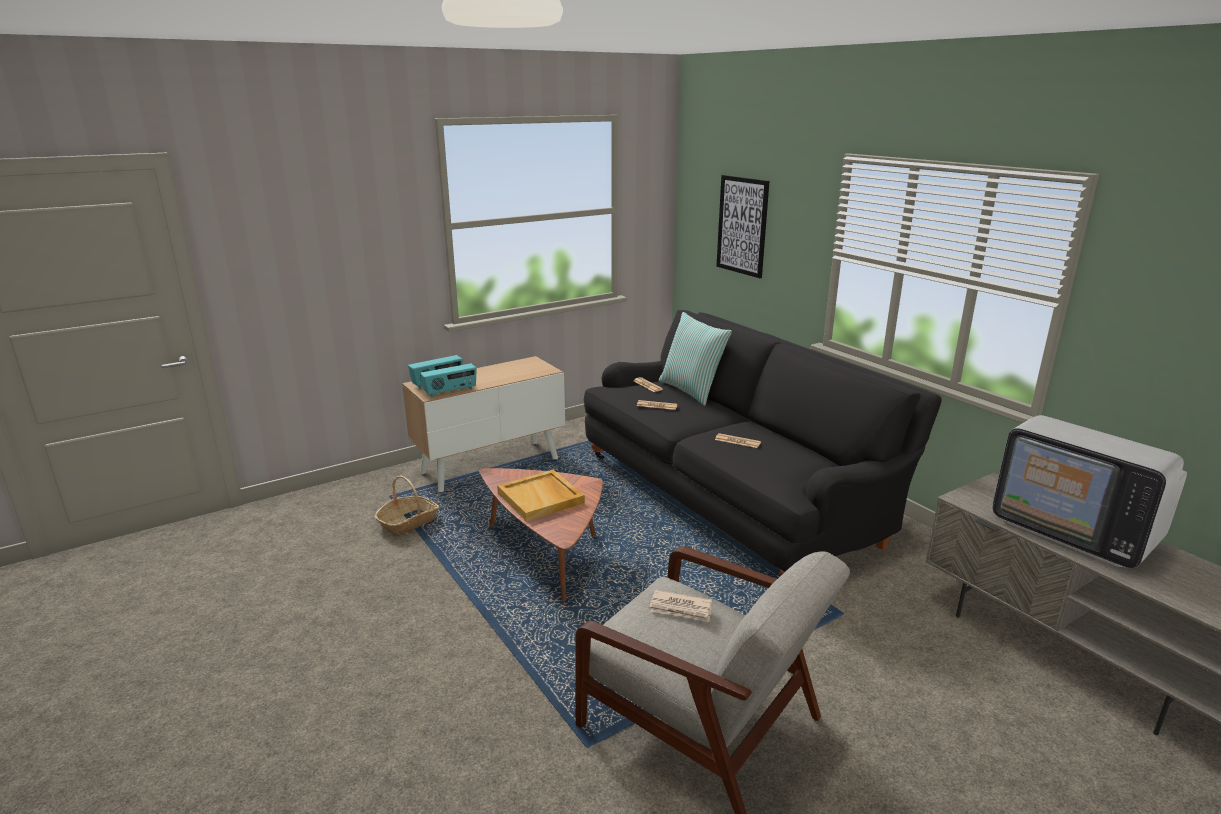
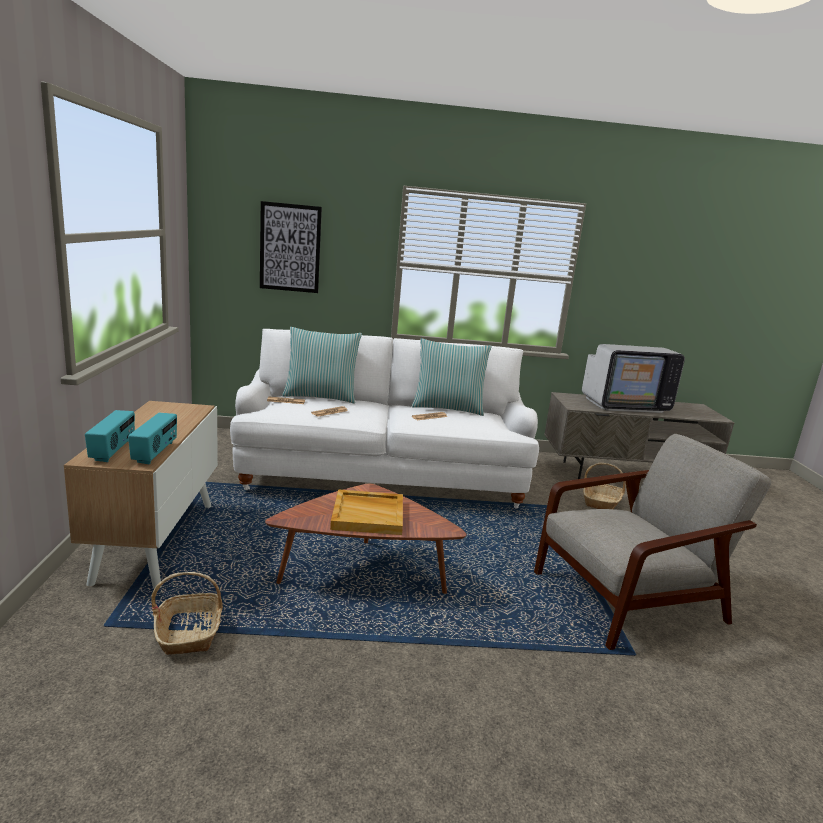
camera: 60 degrees left, 5 degrees down
black sofa [584,310,942,576] -> white sofa [230,329,539,509]
newspaper [649,590,712,622] -> none
none -> pillow [412,338,492,416]
none -> basket [583,463,626,509]

